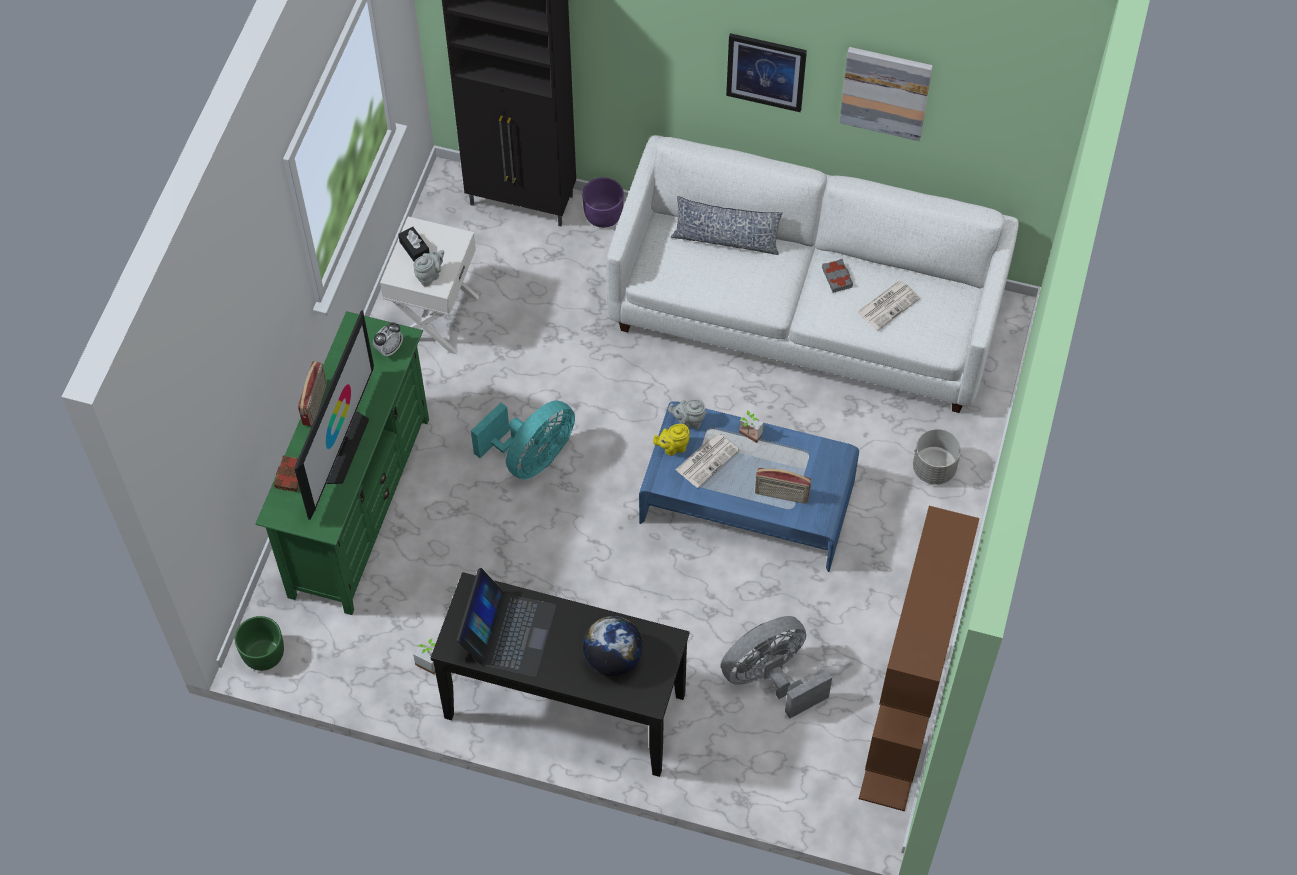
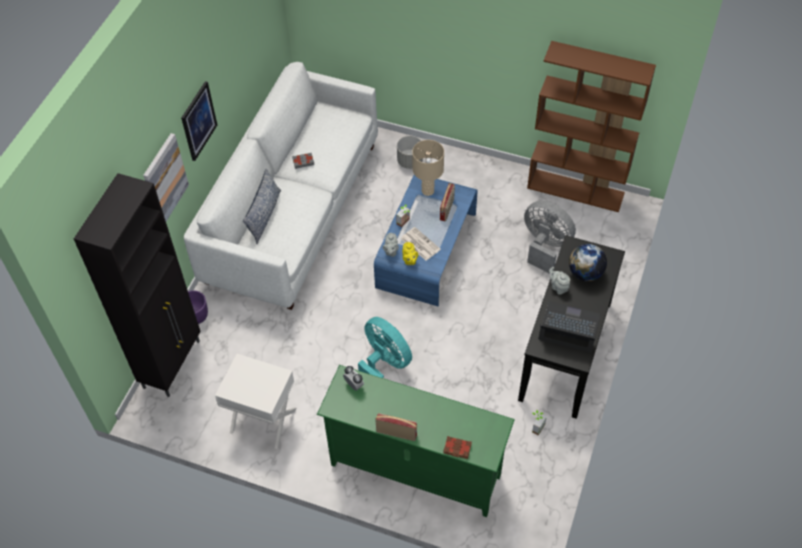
camera: 85 degrees left, 5 degrees down
green planter [235,616,284,671] -> none
television [294,310,374,520] -> none
black tissue box [398,227,430,261] -> none
grey teapot [413,250,444,287] -> grey teapot moved to [549,267,570,295]
grey fan [721,616,832,719] -> grey fan turned 150 degrees clockwise [524,201,576,274]
picture [839,47,933,141] -> picture moved to [143,133,189,221]
newspaper [857,281,920,330] -> none
none -> beige table lamp [412,140,444,196]

